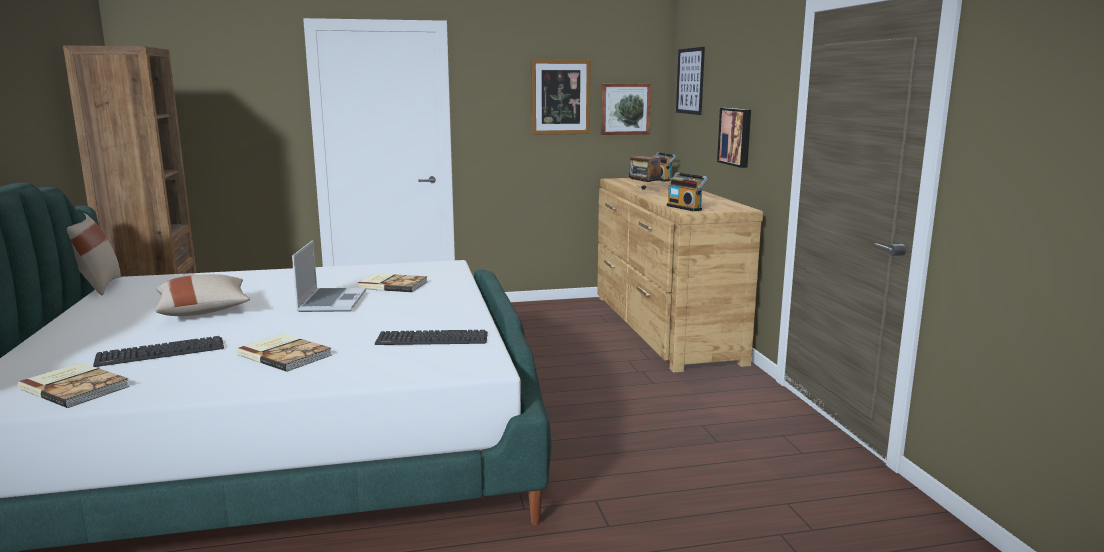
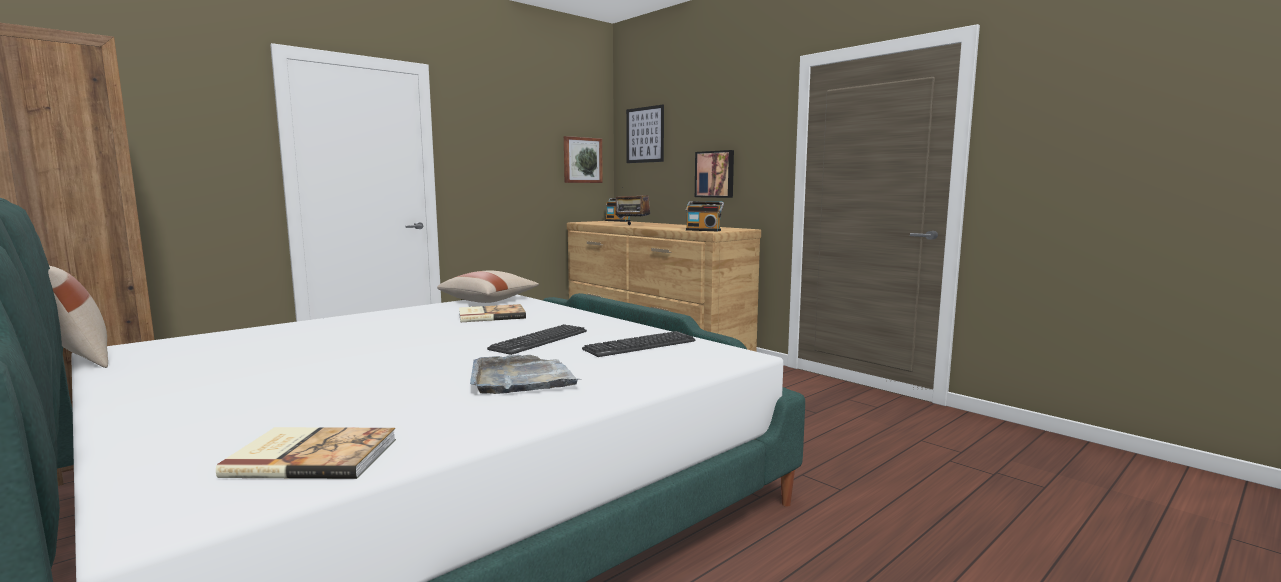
camera: 30 degrees left, 5 degrees down
keyboard [93,336,224,367] -> keyboard moved to [487,324,587,355]
beige pillow [155,274,250,316] -> beige pillow moved to [437,271,539,303]
book [237,334,332,372] -> grey tray [470,355,582,394]
laptop [292,240,366,312] -> none
picture [532,59,591,135] -> none

